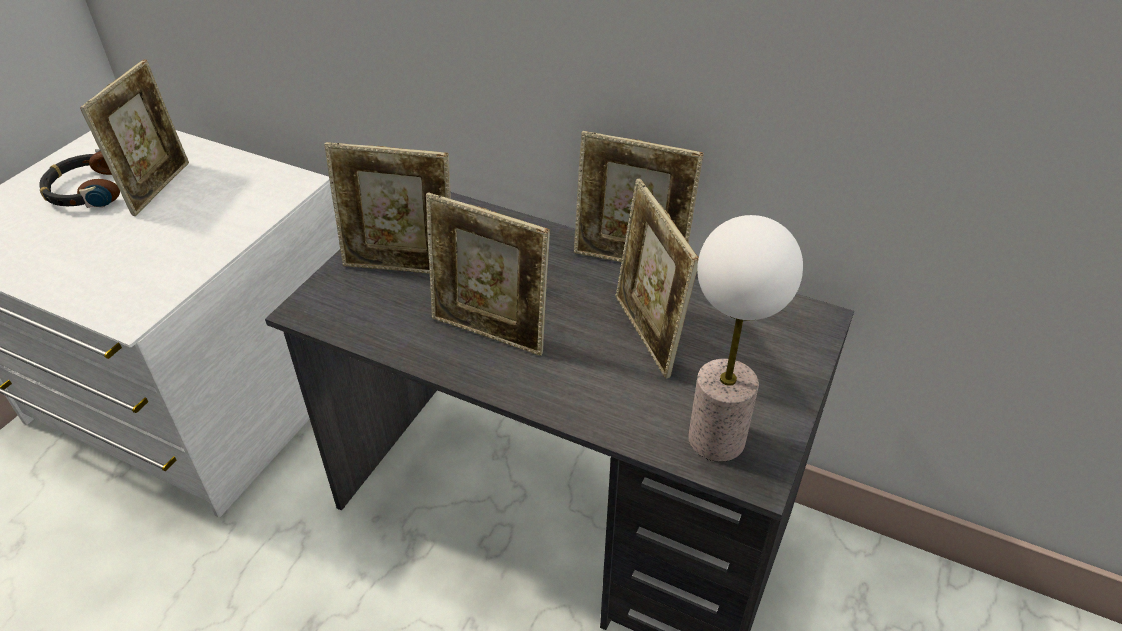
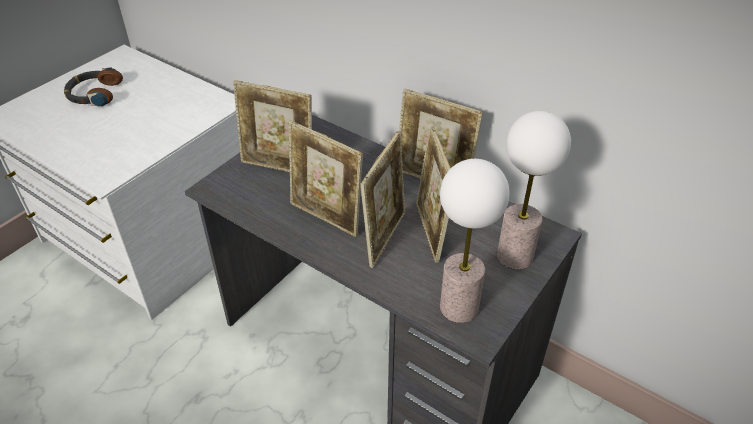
camera: 10 degrees right, 0 degrees up
picture frame [80,59,189,216] -> picture frame moved to [360,131,405,268]
none -> table lamp [497,111,571,270]

